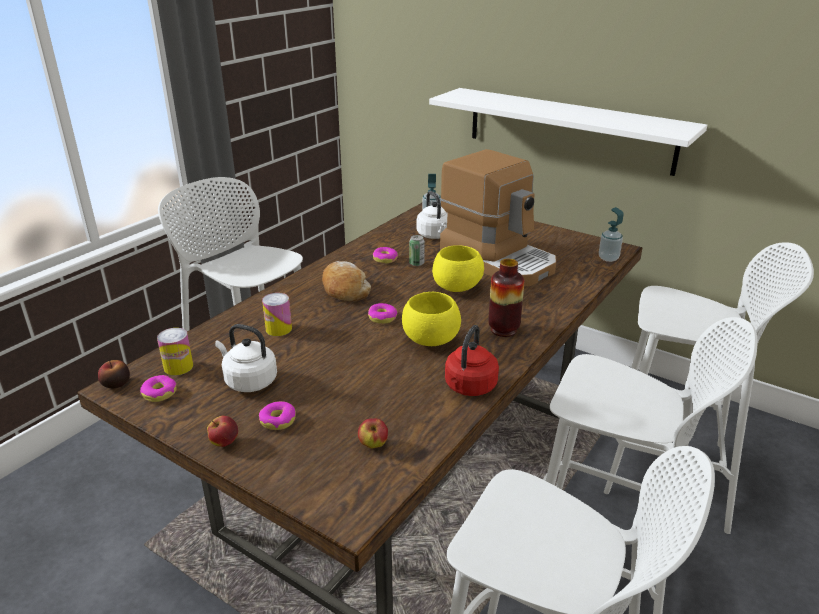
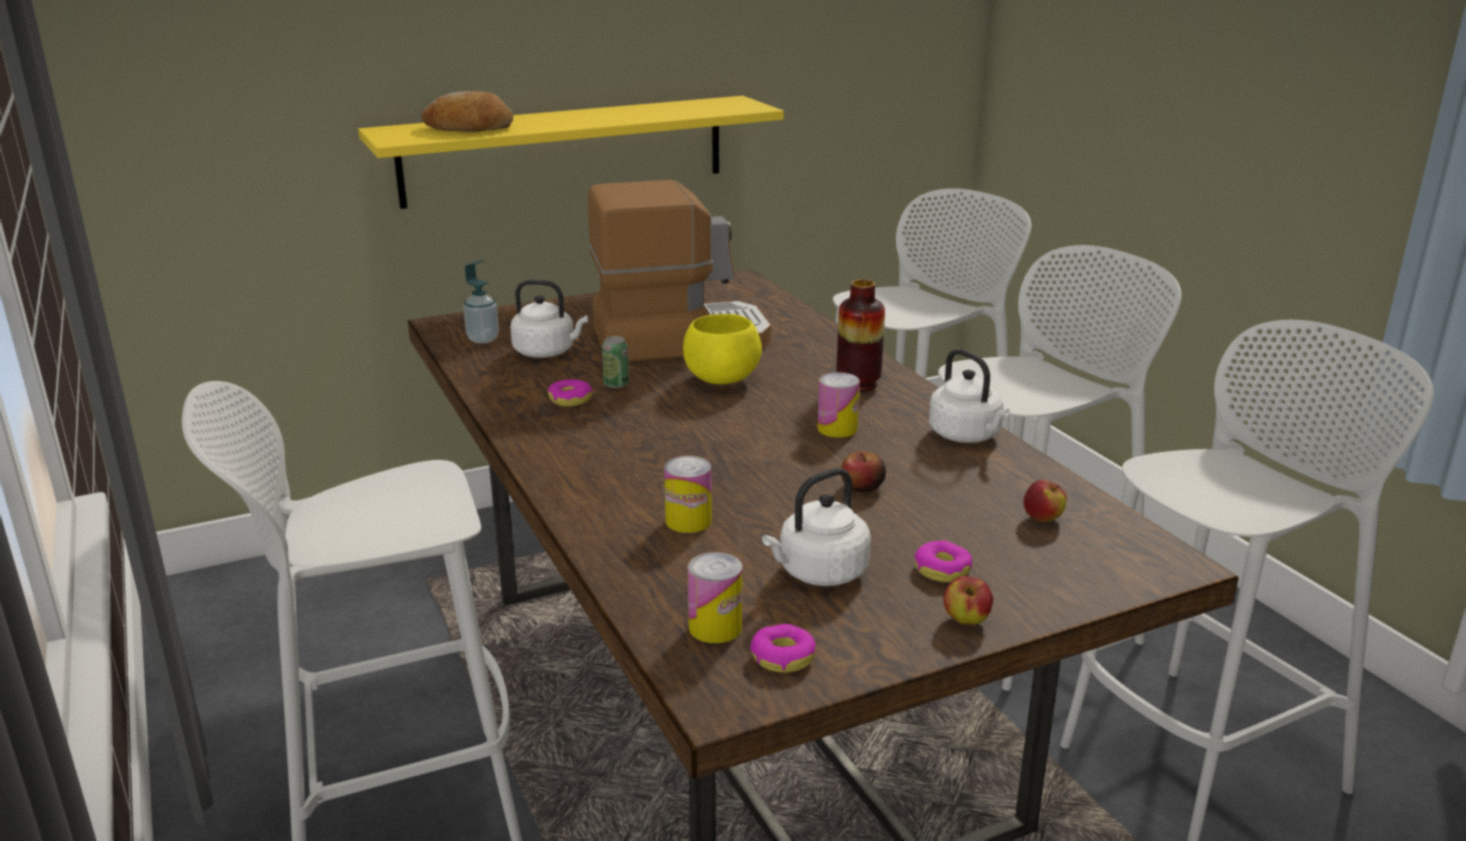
camera: 60 degrees left, 5 degrees down
apple [98,360,130,388] -> apple moved to [841,451,886,492]
bread [322,261,371,302] -> bread moved to [421,91,513,132]
donut [368,303,398,324] -> none
yellow bowl [402,292,461,346] -> can [818,372,860,438]
white shelf [429,88,707,176] -> yellow shelf [358,96,784,209]
red kettle [445,325,499,396] -> white kettle [929,349,1010,443]
soap dispenser [599,207,624,262] -> none

